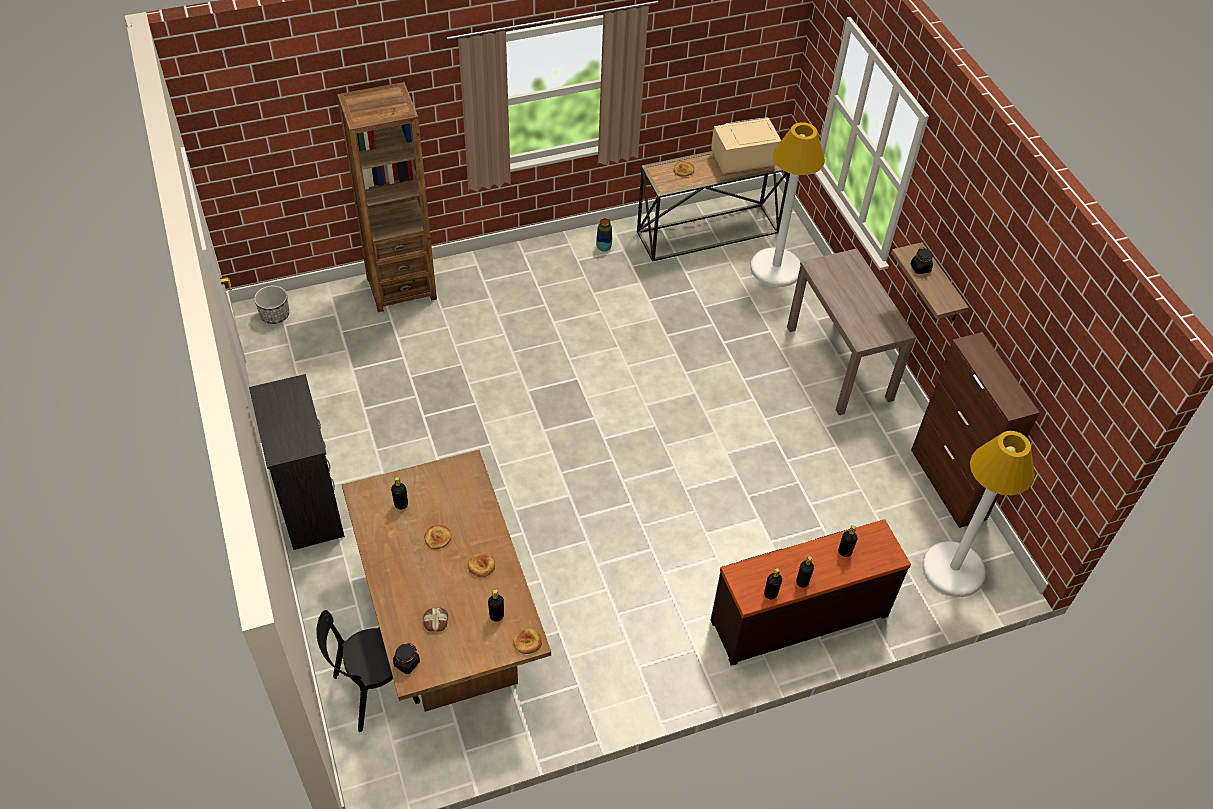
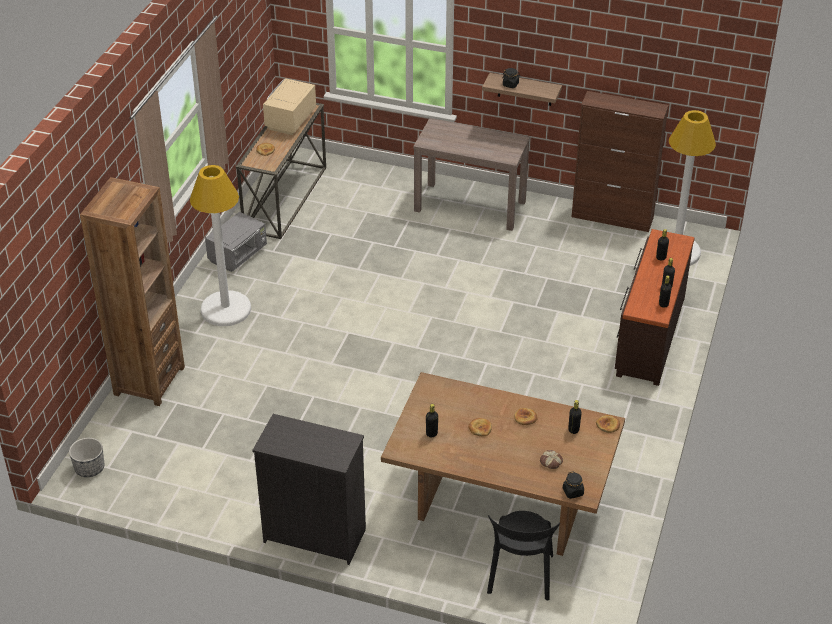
camera: 50 degrees left, 10 degrees down
vase [596,218,612,252] -> grey microwave [205,212,267,272]
white floor lamp [750,122,825,287] -> white floor lamp moved to [190,165,251,326]

